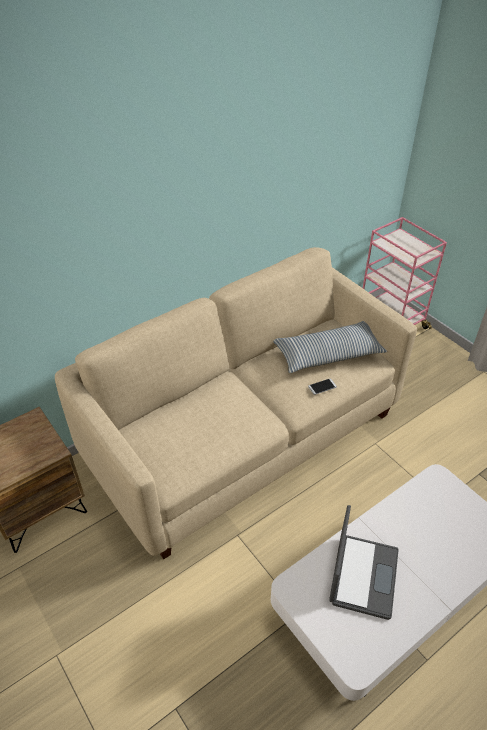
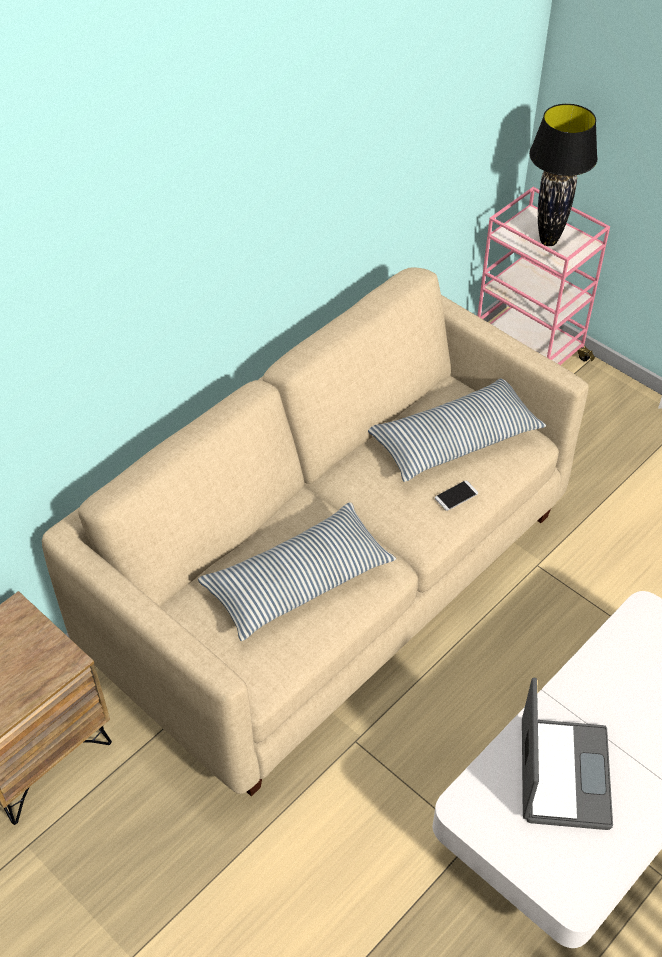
camera: 10 degrees left, 5 degrees up
none -> pillow [198,502,396,641]
none -> black table lamp [529,104,598,246]

